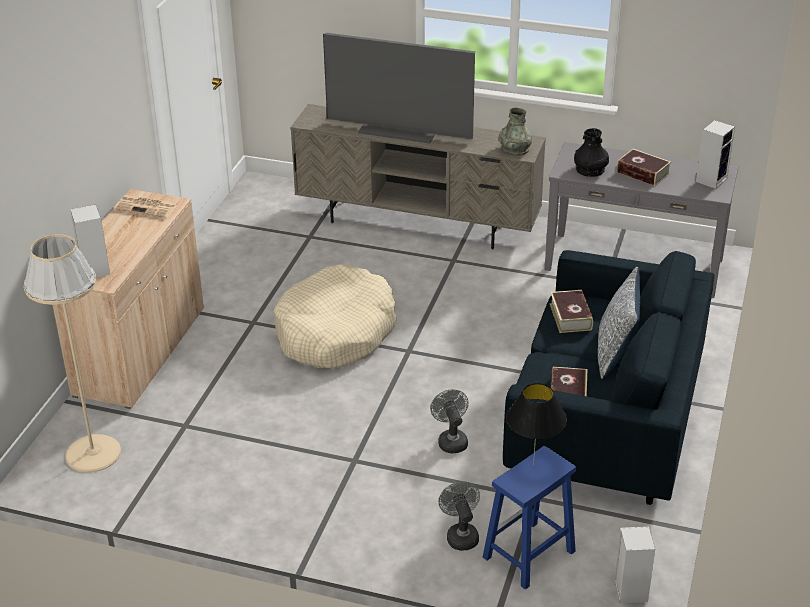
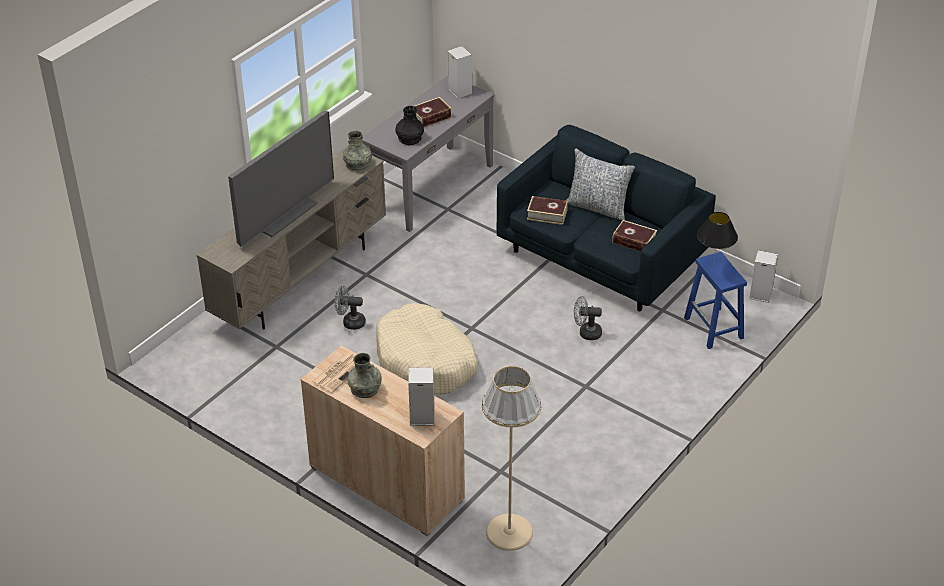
camera: 70 degrees left, 5 degrees up
grey fan [439,481,480,551] -> grey fan moved to [335,286,366,330]
none -> grey vase [348,353,382,398]

